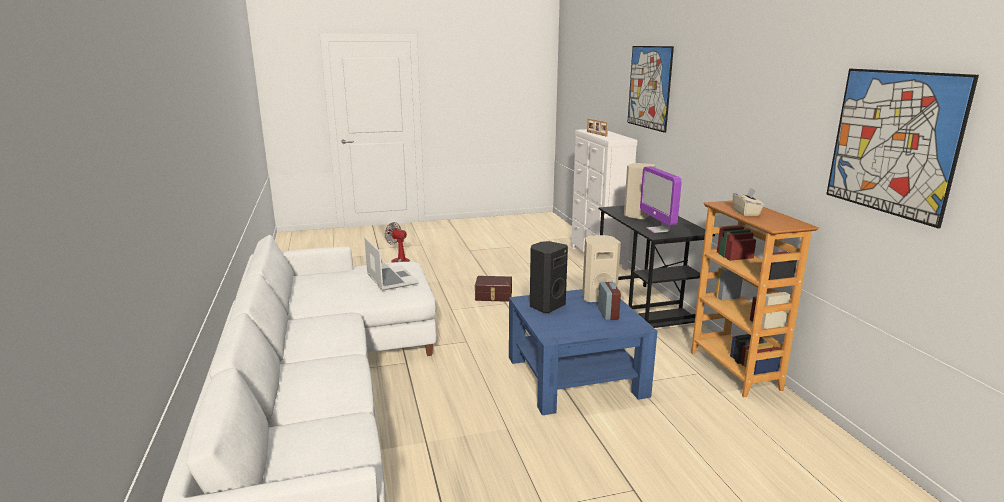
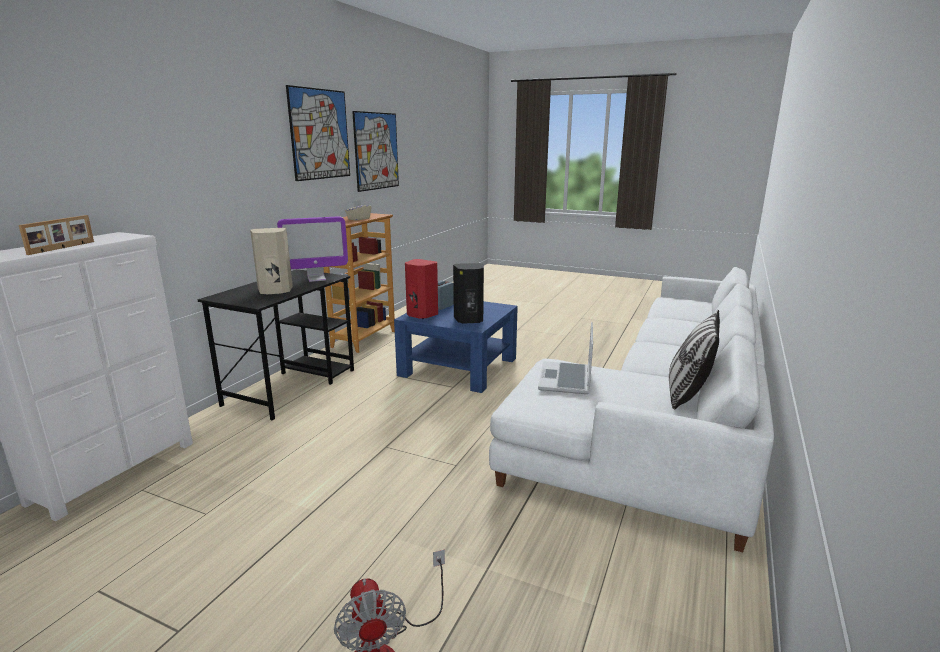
camera: 140 degrees left, 0 degrees up
brown storage box [475,276,512,302] -> none
beige speaker [582,235,621,302] -> red speaker [405,259,438,319]
picture [627,46,674,133] -> picture moved to [286,85,350,181]
monitor [640,166,682,233] -> monitor turned 45 degrees clockwise [277,217,348,282]
none -> pillow [669,310,720,410]

